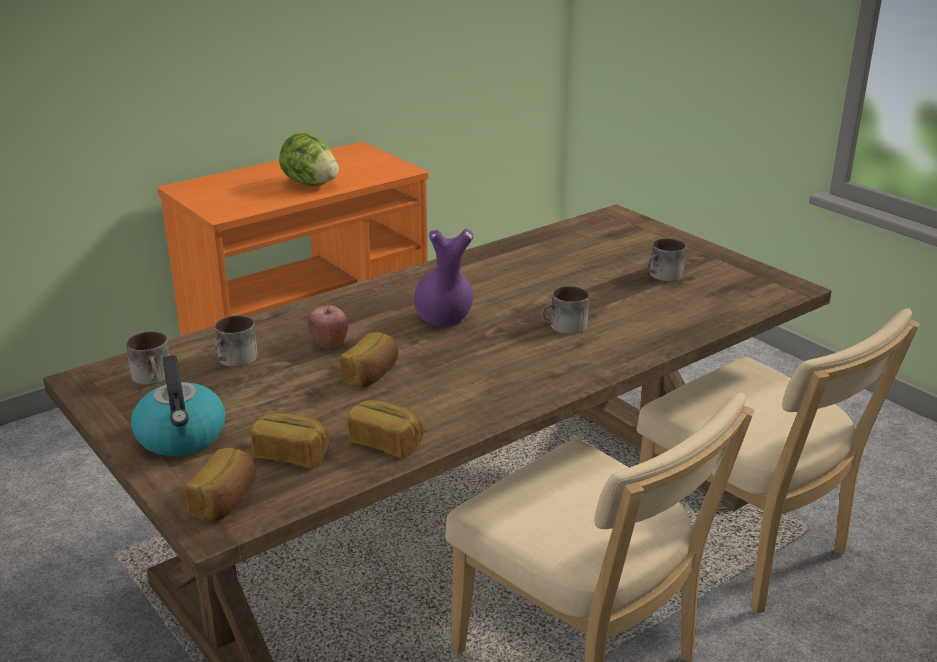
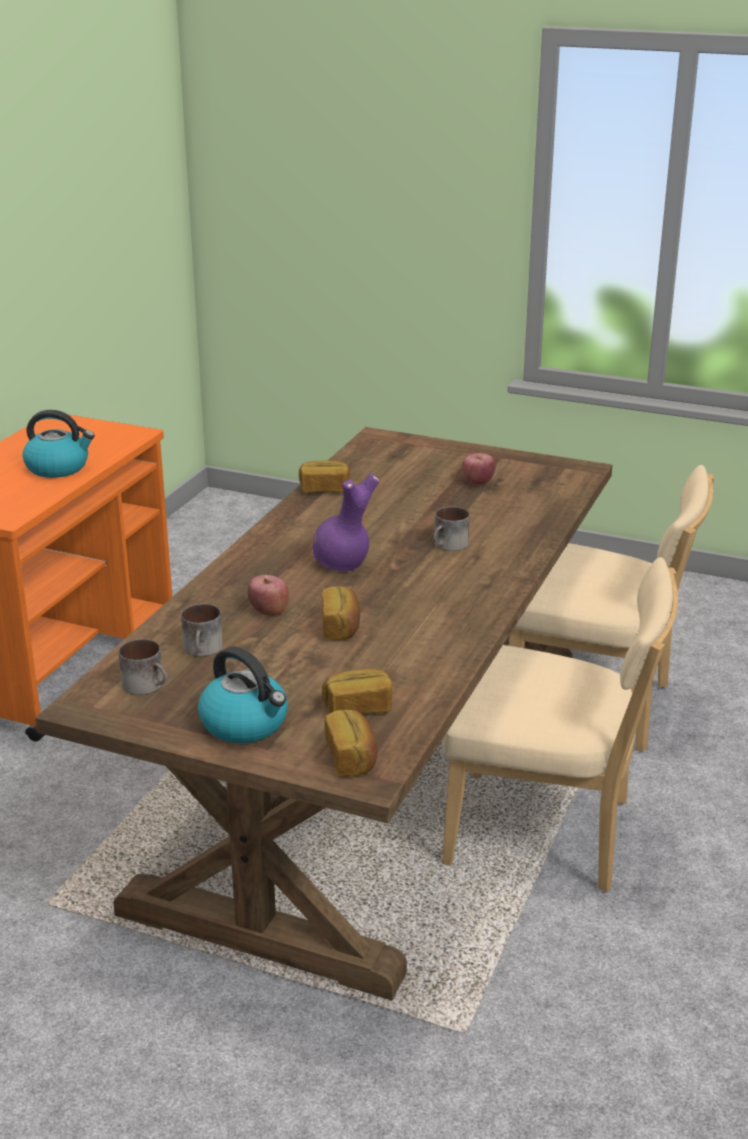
camera: 30 degrees left, 0 degrees up
lettuce [279,133,339,186] -> kettle [23,410,95,478]
bread [347,400,424,457] -> bread moved to [299,461,351,493]
mug [647,238,686,281] -> apple [462,453,495,485]

